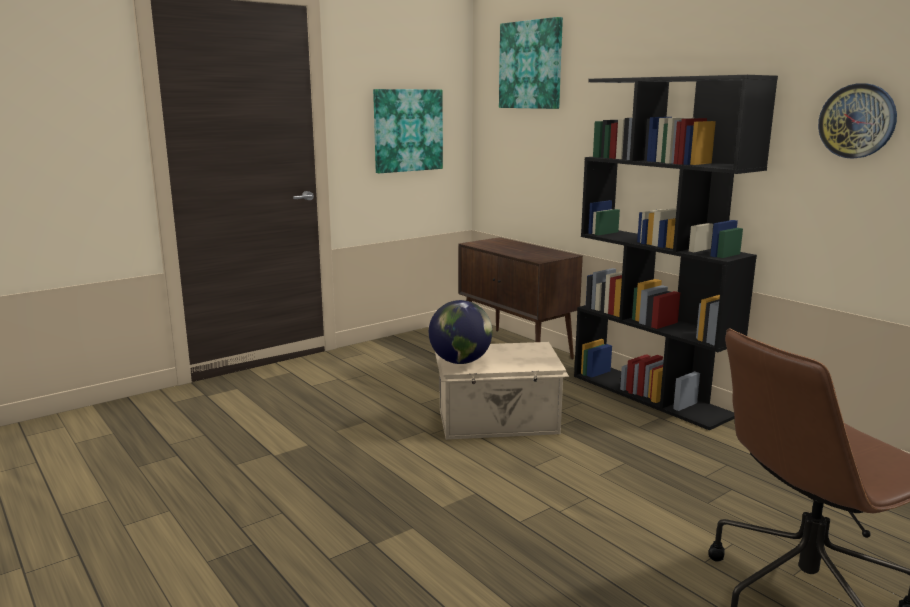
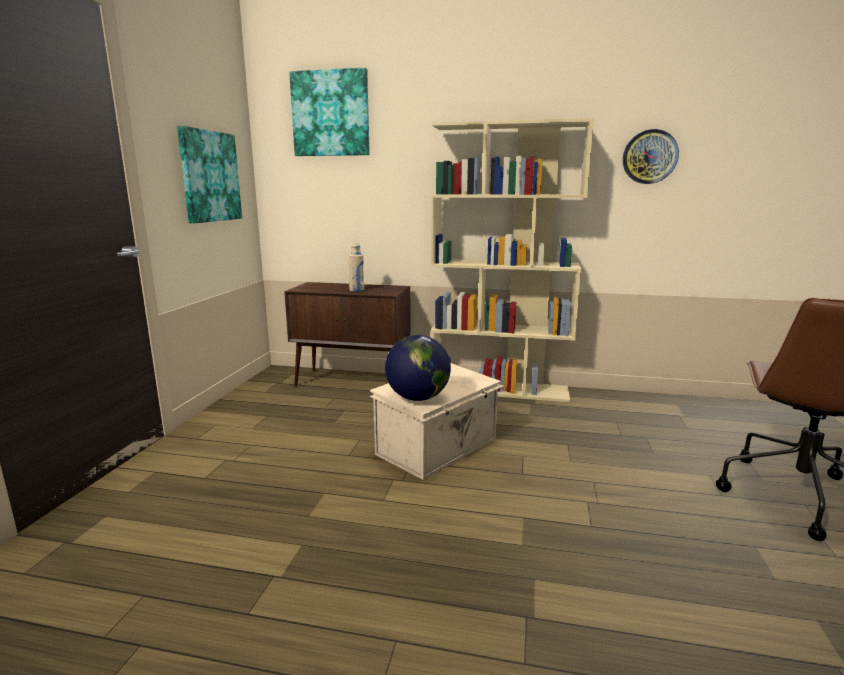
camera: 40 degrees left, 0 degrees up
black bookcase [574,75,778,430] -> beige bookcase [431,118,594,402]
none -> beige bottle [348,243,364,292]

